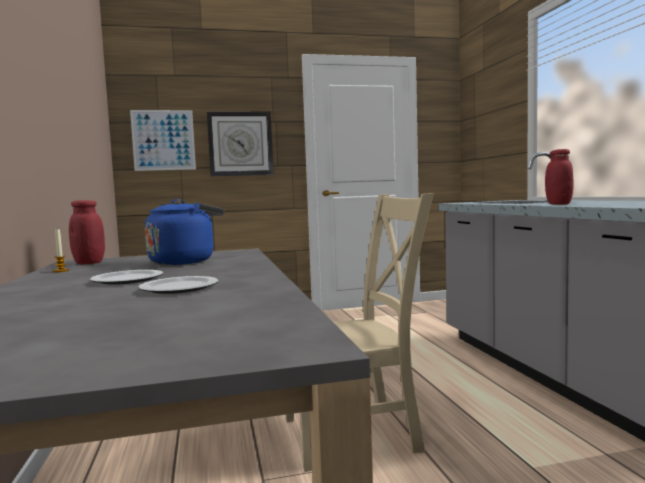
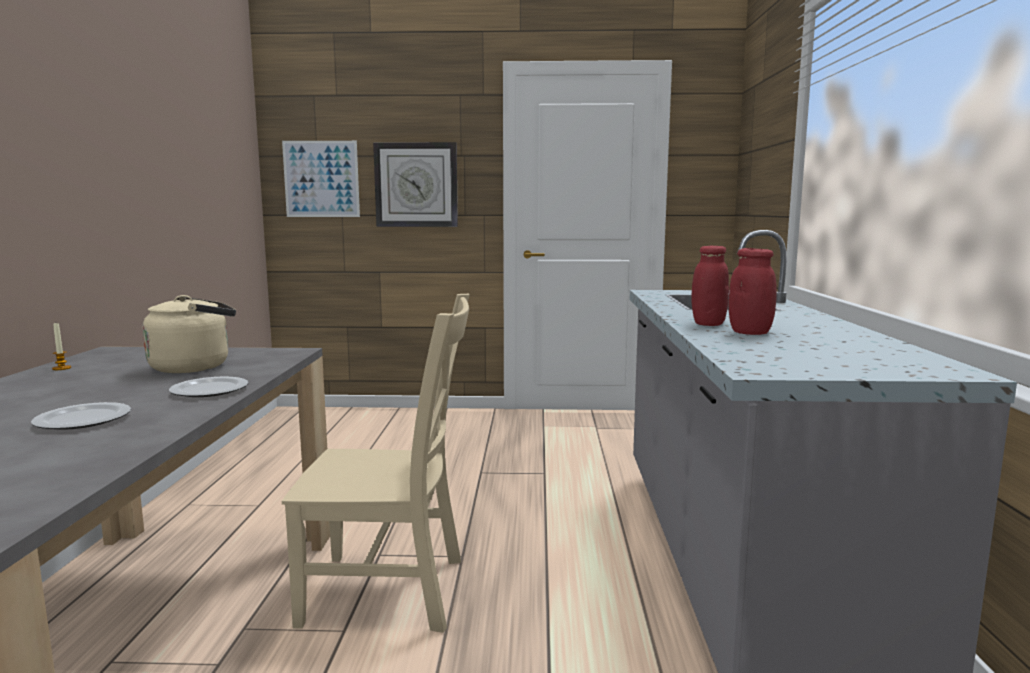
camera: 15 degrees right, 5 degrees up
red jar [69,200,105,264] -> red jar moved to [729,248,777,335]
plate [90,270,163,285] -> plate moved to [169,377,248,397]
blue kettle [145,199,224,265] -> beige kettle [143,295,236,373]

